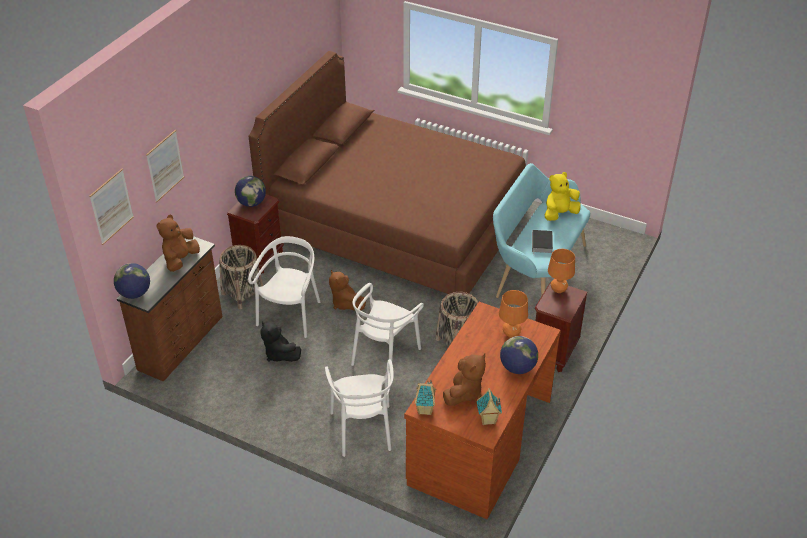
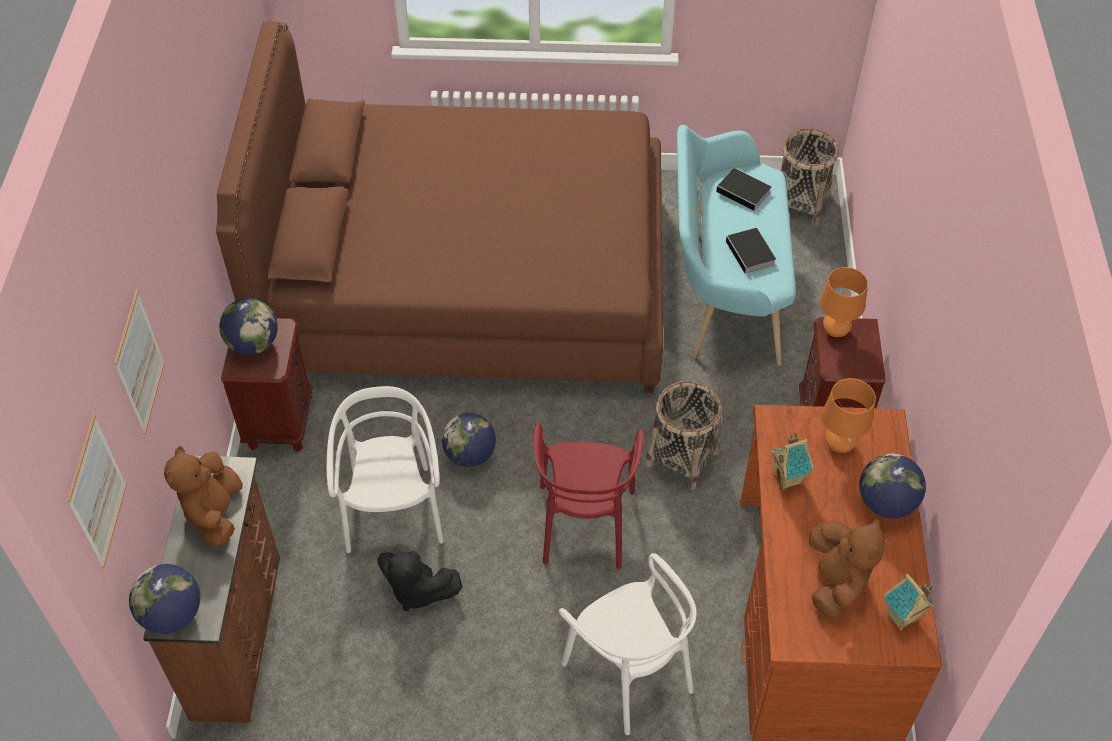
camera: 25 degrees left, 10 degrees up
basket [219,245,263,309] -> basket moved to [781,128,839,225]
brown plush toy [329,270,366,311] -> globe [442,413,496,467]
white chair [351,283,424,372] -> red chair [534,423,644,569]
toy house [415,380,436,415] -> toy house moved to [770,433,814,490]
yellow plush toy [545,172,581,221] -> book [716,168,772,213]

